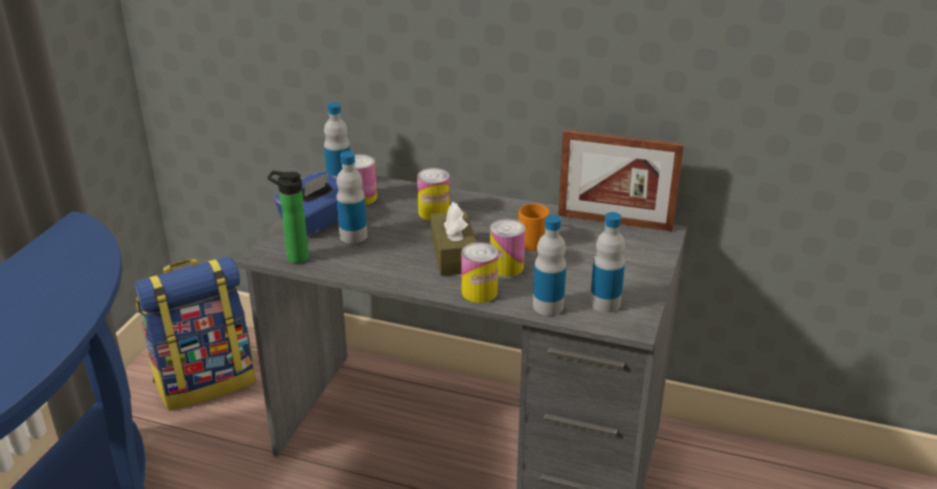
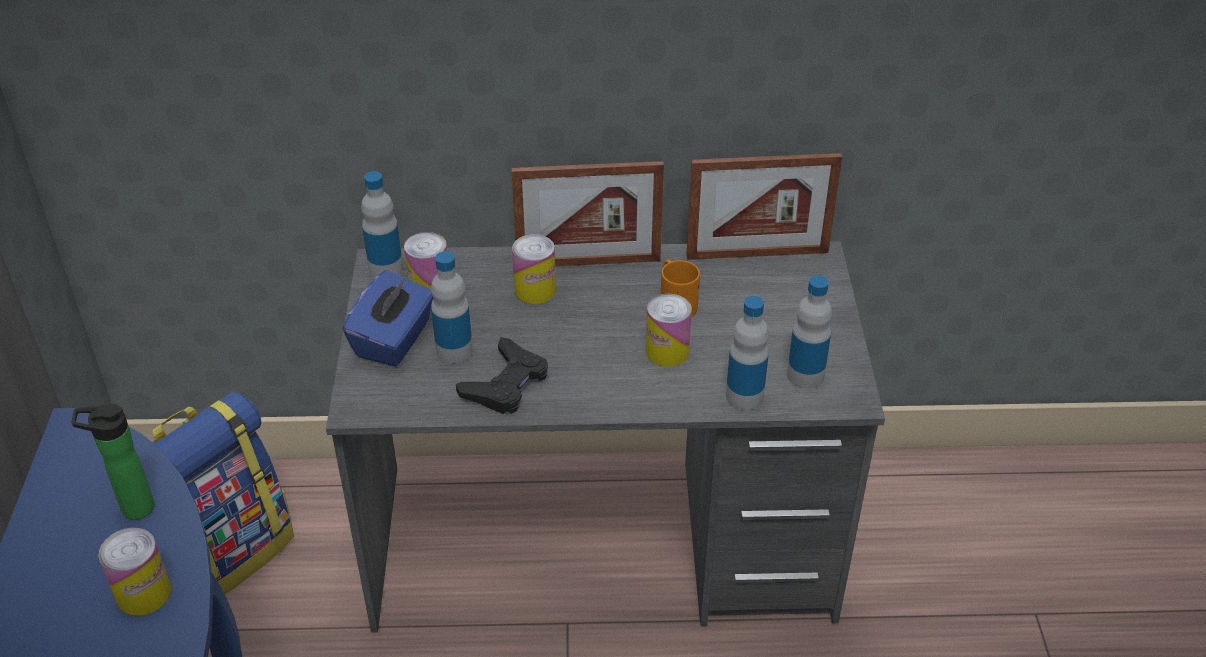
camera: 20 degrees left, 10 degrees up
bottle [267,171,309,263] -> bottle moved to [72,404,155,520]
brown tissue box [431,202,477,276] -> none
can [461,242,498,303] -> can moved to [98,528,171,616]
none -> black game controller [456,337,548,414]
none -> picture frame [511,161,664,266]

